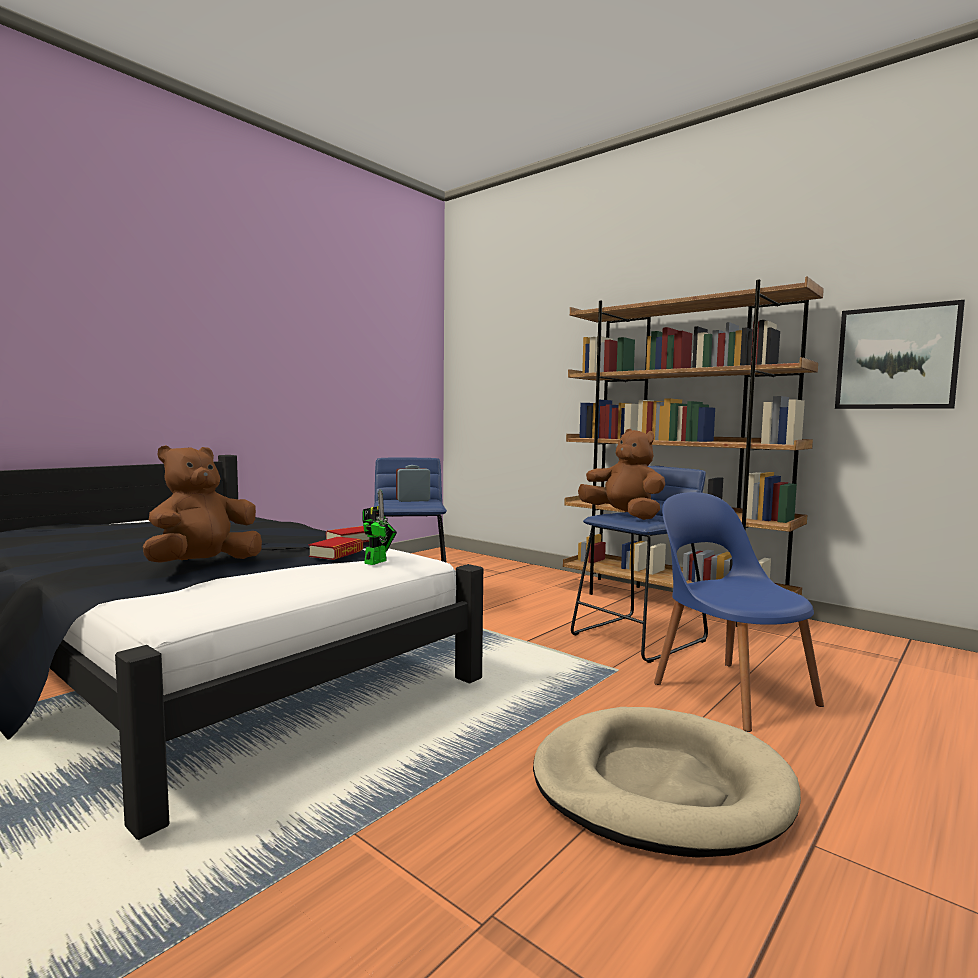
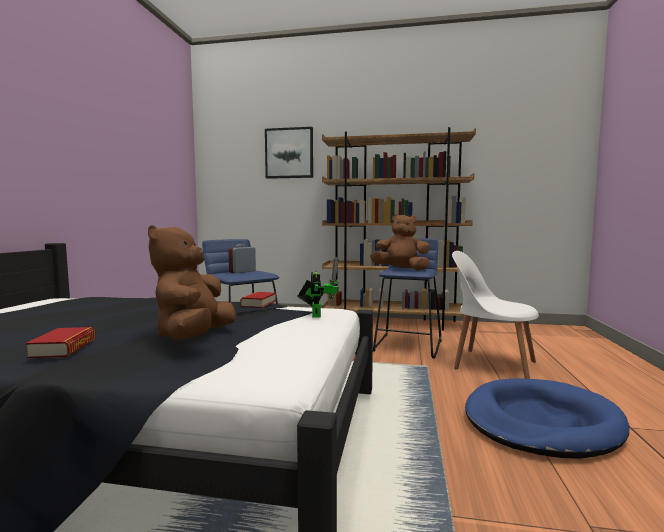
camera: 30 degrees left, 0 degrees up
book [309,537,363,560] -> book moved to [25,327,96,358]
beige dog bed [533,707,801,858] -> blue dog bed [465,378,630,459]
blue chair [654,492,824,732] -> white chair [452,251,539,379]
picture [835,300,965,409] -> picture moved to [265,127,313,179]

